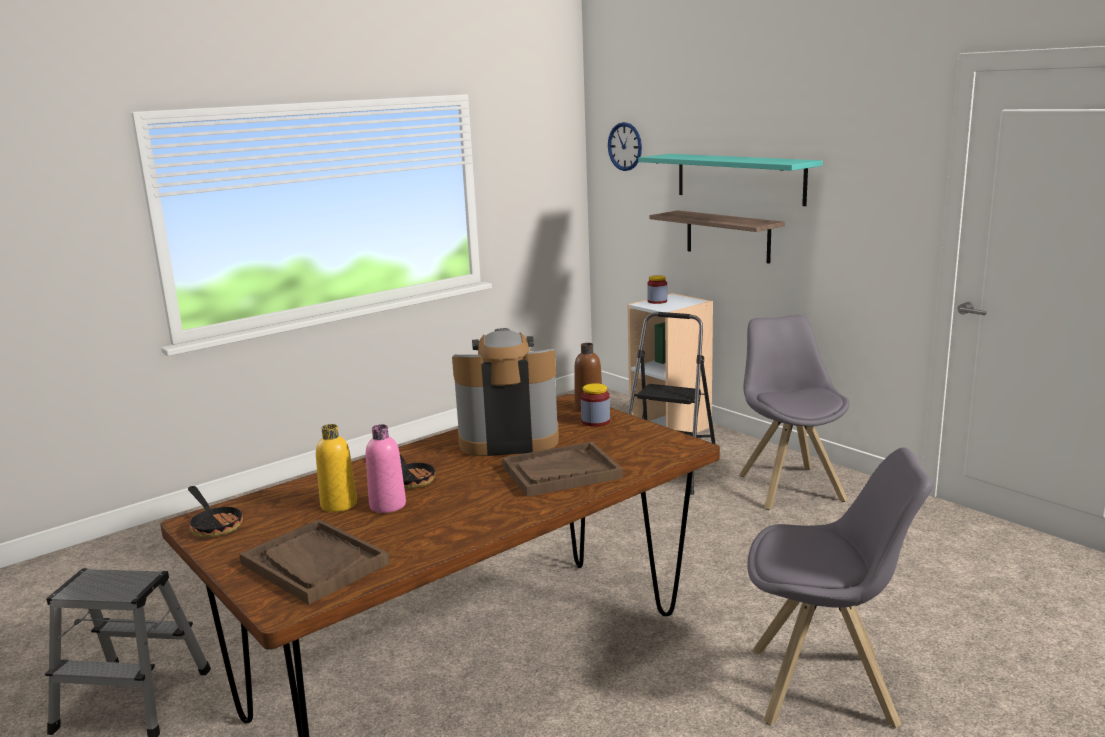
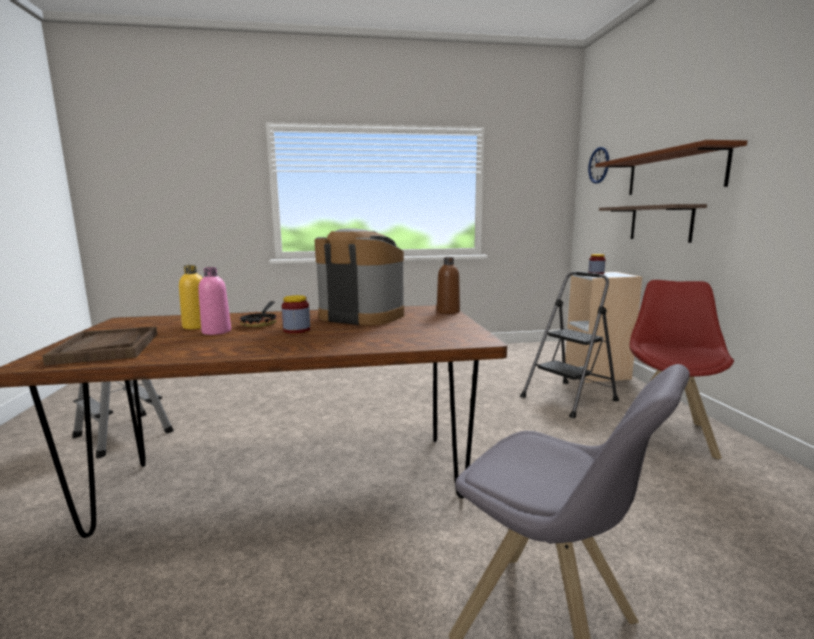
camera: 30 degrees right, 5 degrees down
frying pan [187,486,244,537] -> none
brown tray [502,442,623,497] -> none
jar [581,383,610,427] -> jar moved to [282,295,310,333]
turquoise shelf [638,154,823,206] -> brown shelf [595,140,747,195]
grey chair [739,315,850,510] -> red chair [629,280,734,460]

